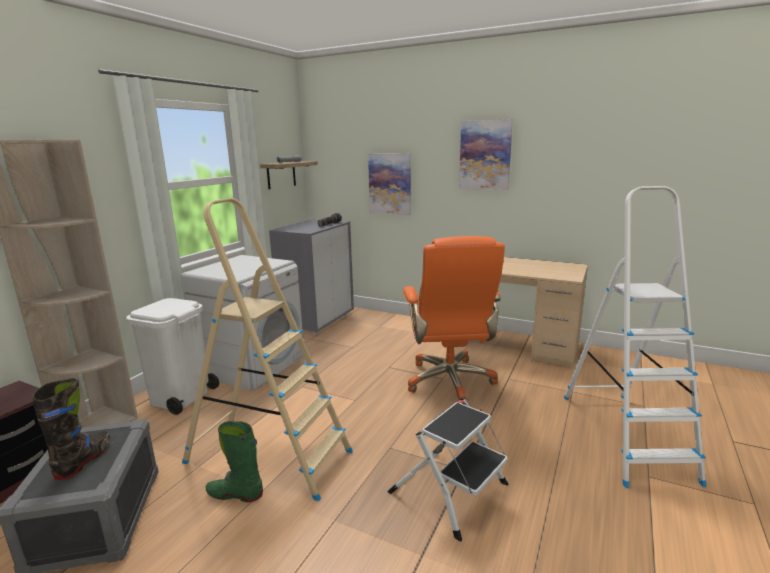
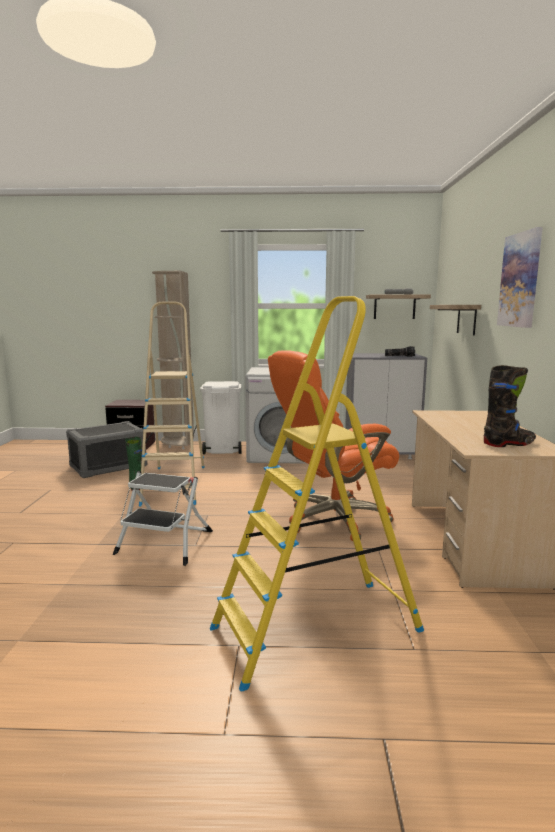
camera: 65 degrees right, 5 degrees down
black boot [33,378,110,480] -> black boot moved to [484,365,536,447]
picture [368,153,411,215] -> shelf [430,305,481,335]
white step ladder [564,186,706,488] -> yellow step ladder [210,296,424,691]

